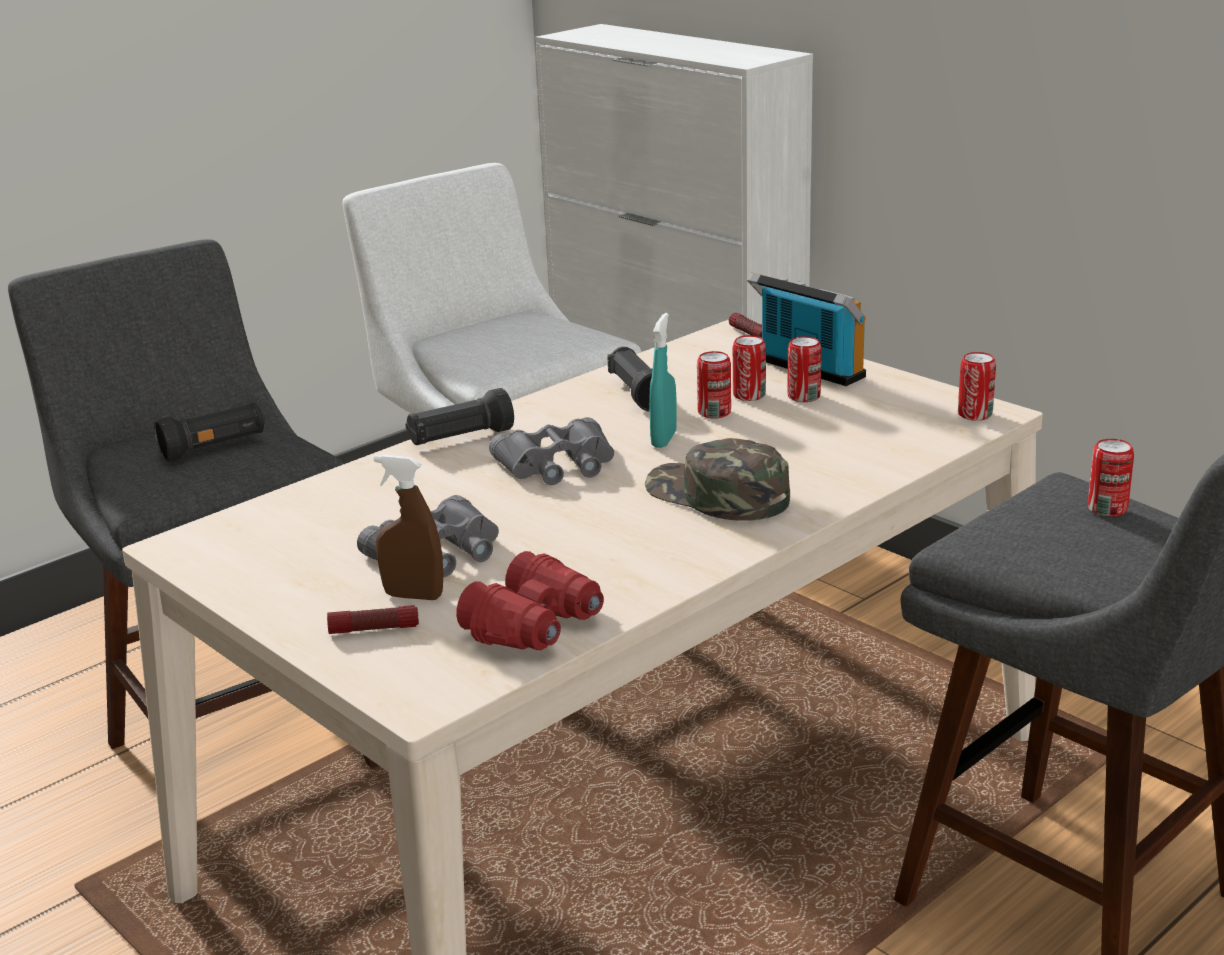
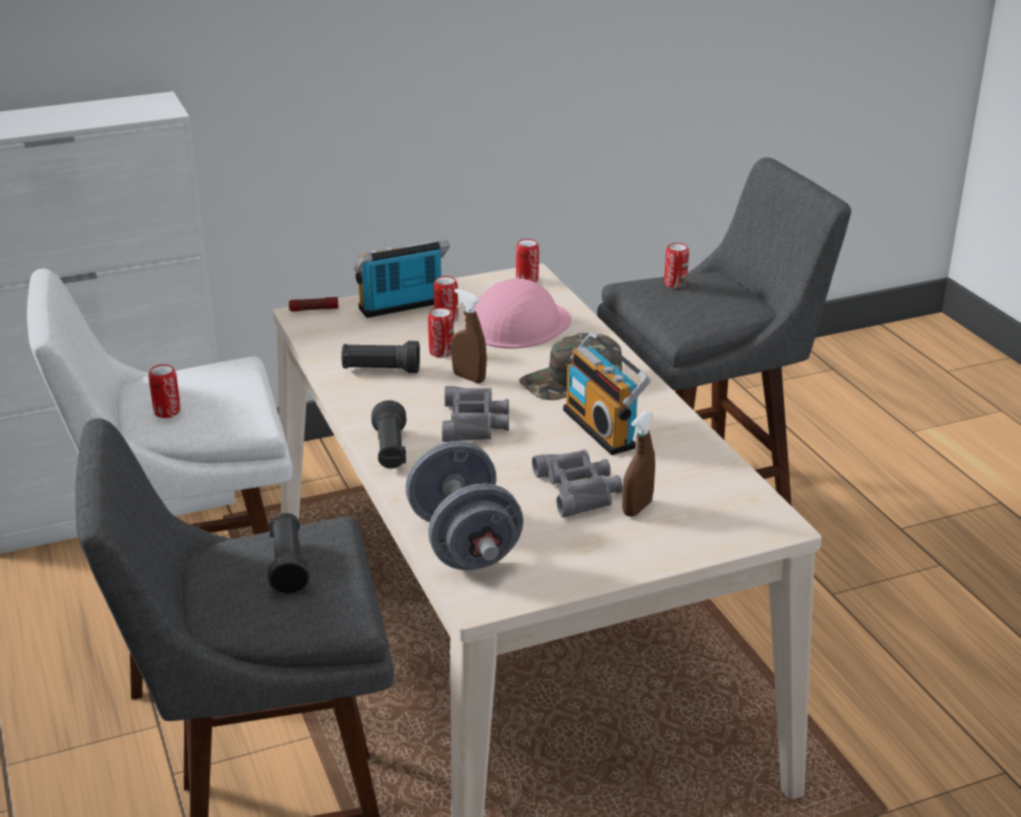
camera: 70 degrees left, 5 degrees up
flashlight [327,605,419,634] -> none
red binoculars [456,551,604,650] -> none
turquoise spray bottle [649,313,677,448] -> brown spray bottle [451,289,487,383]
can [733,335,766,401] -> can moved to [148,364,181,418]
none -> grey dumbbell [405,441,523,570]
none -> pink hard hat [475,278,571,349]
none -> radio [563,332,651,455]

